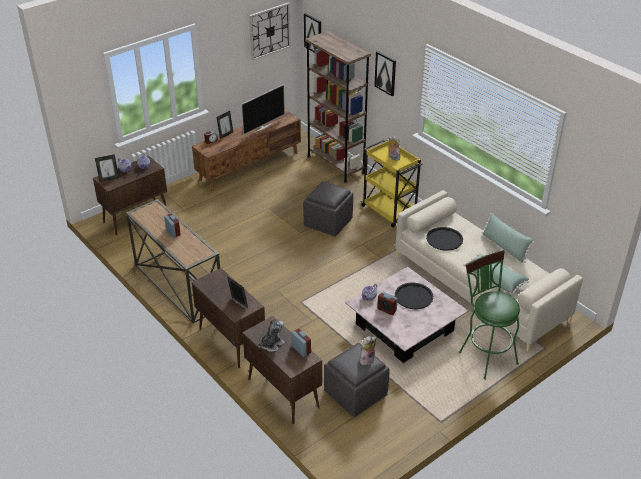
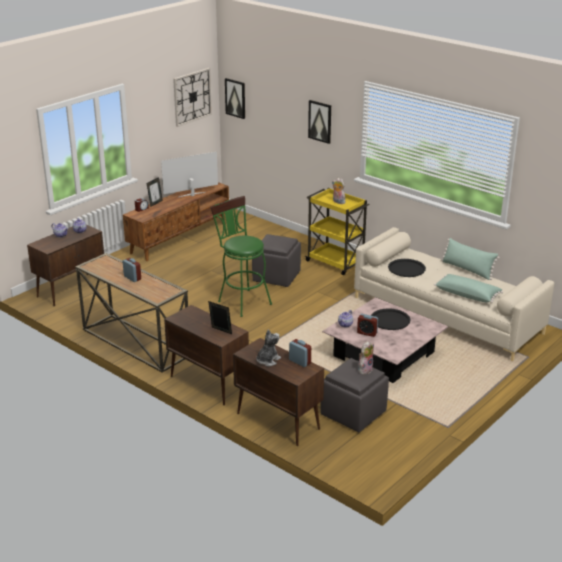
camera: 10 degrees left, 10 degrees down
picture frame [95,154,119,182] -> none
television [241,84,285,135] -> television turned 150 degrees counterclockwise [161,152,218,197]
brown bookcase [305,31,371,183] -> none
green stool [459,250,520,380] -> green stool moved to [210,196,272,317]

